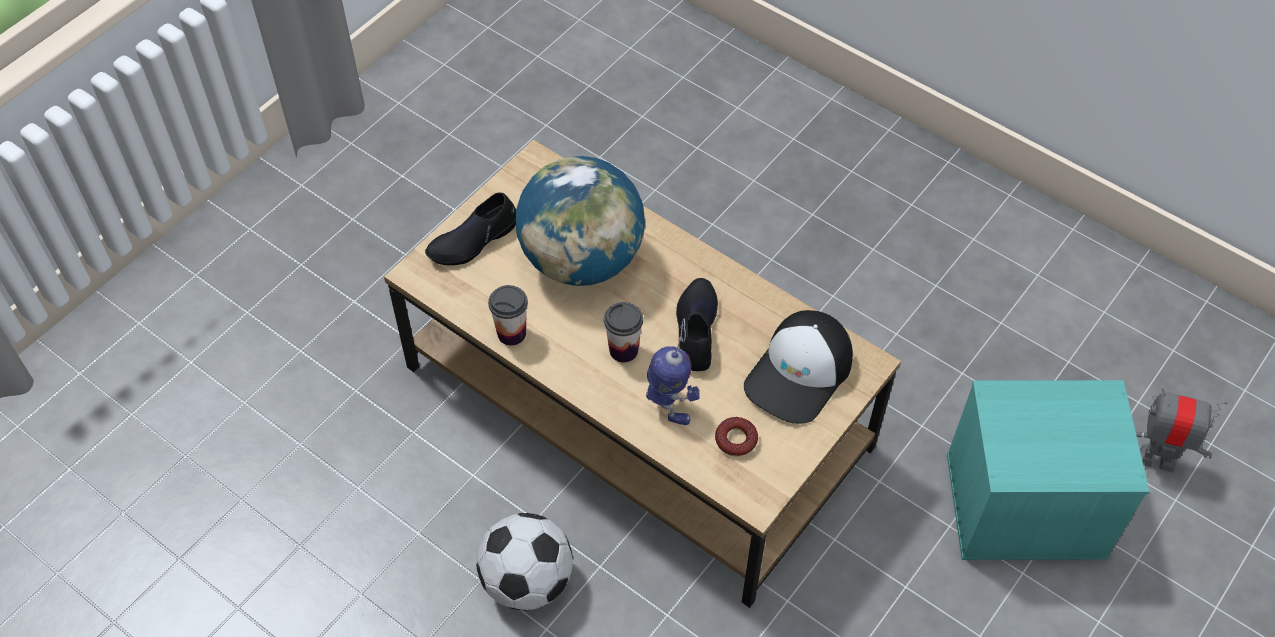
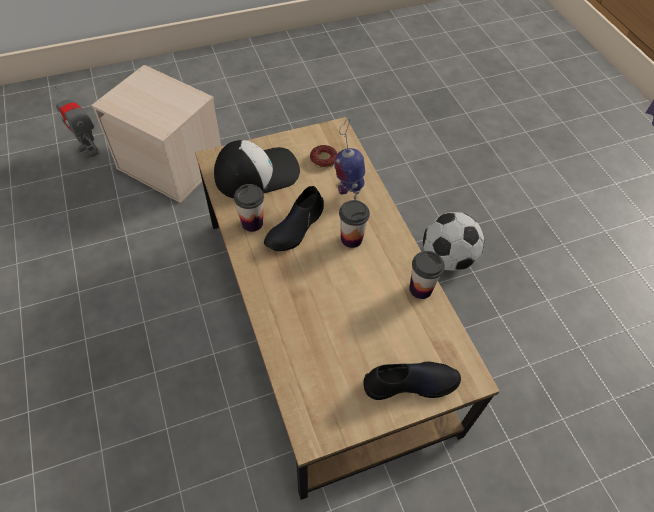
camera: 150 degrees left, 0 degrees up
globe [516,156,645,286] -> none
turquoise storage box [947,380,1149,560] -> beige storage box [91,65,221,203]
none -> cup [234,184,264,232]

